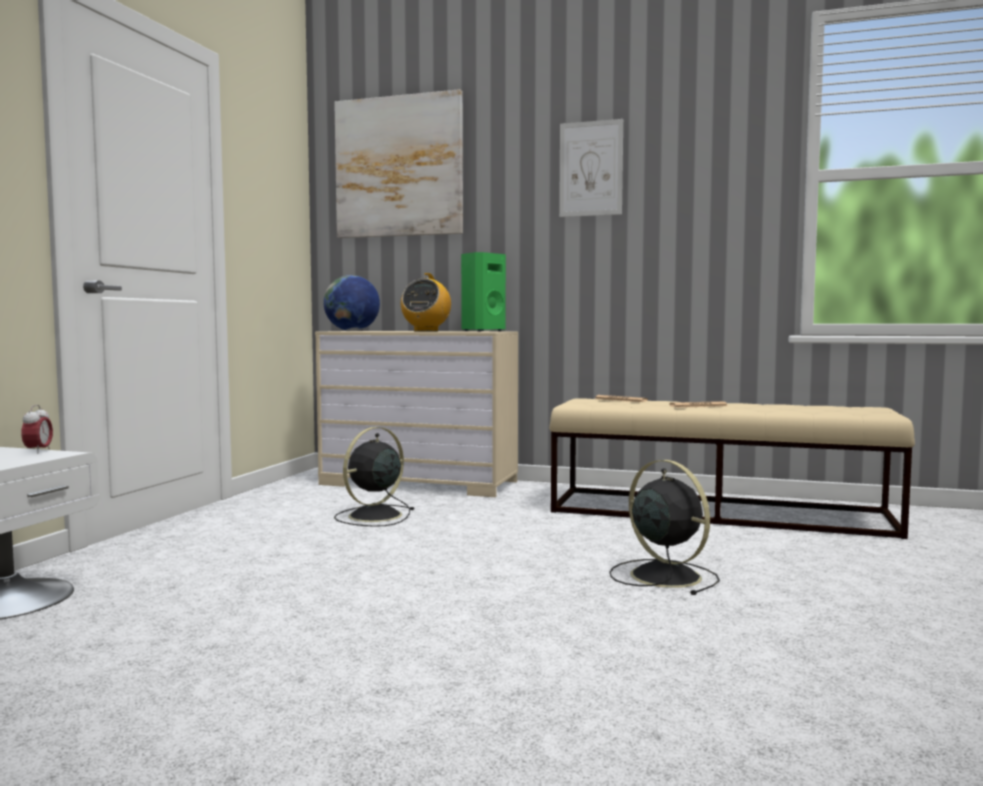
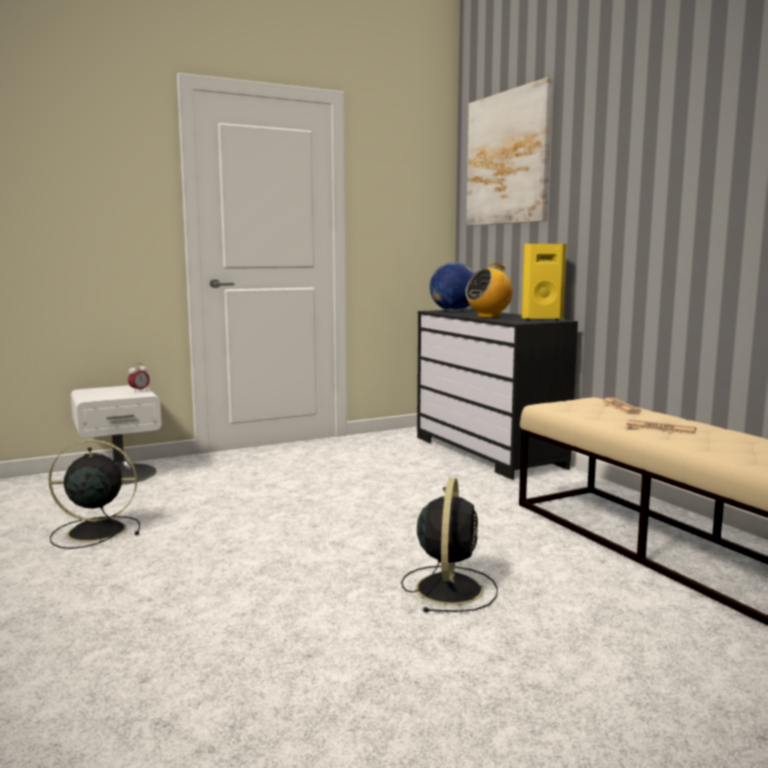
camera: 45 degrees right, 5 degrees up
beige dresser [315,331,518,497] -> black dresser [417,309,578,480]
black fan [334,427,415,527] -> black fan moved to [49,440,140,549]
green speaker [461,252,506,331] -> yellow speaker [521,244,566,320]
picture [559,119,623,217] -> none

